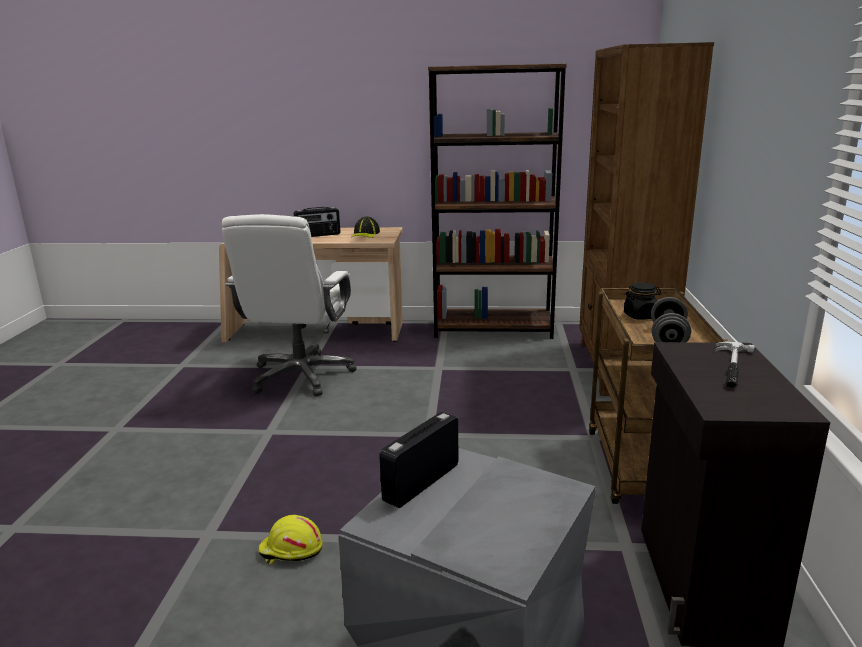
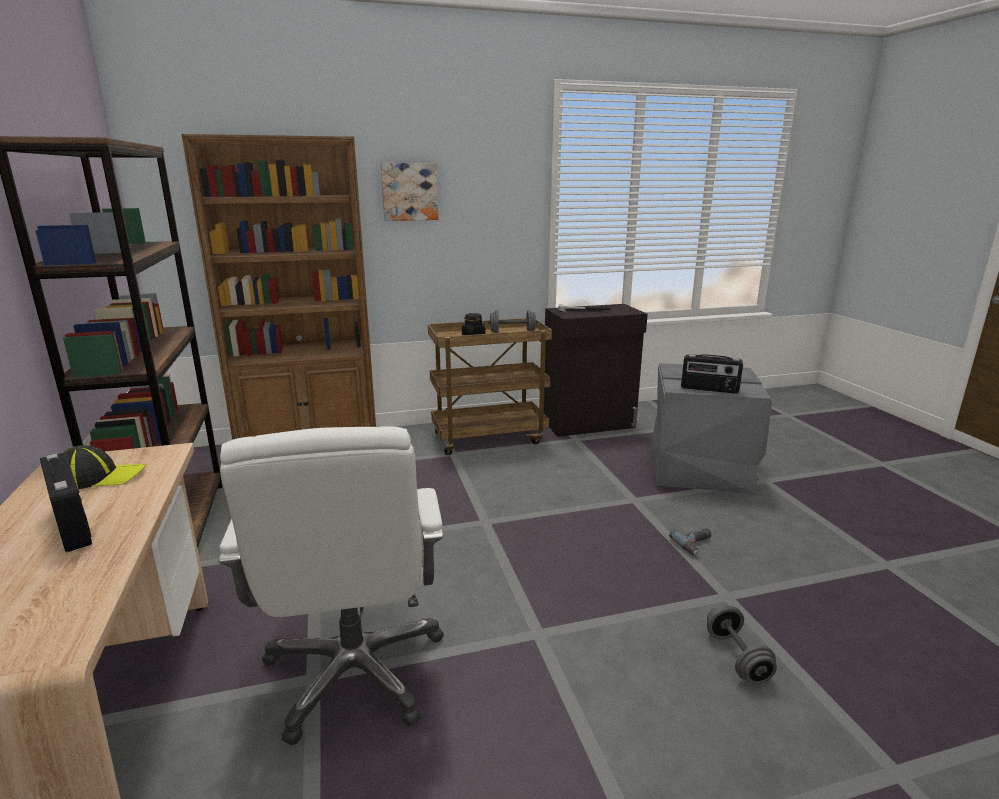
camera: 110 degrees left, 0 degrees up
white office chair [222,214,357,396] -> white office chair turned 90 degrees clockwise [218,426,444,745]
yellow hard hat [259,515,323,564] -> power drill [669,528,711,556]
none -> picture [381,163,438,221]
none -> grey dumbbell [707,604,777,684]

